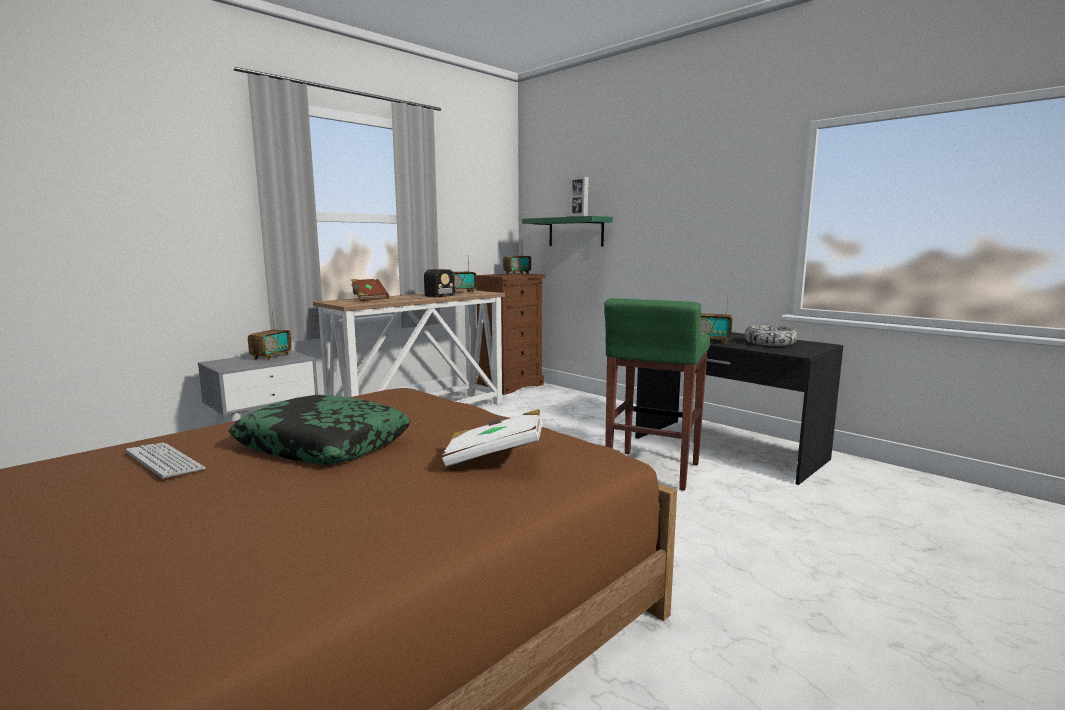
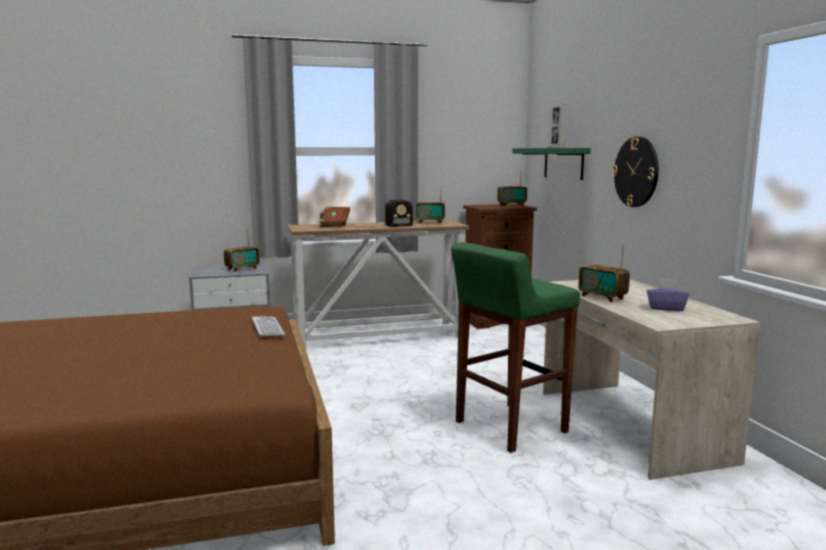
camera: 30 degrees right, 0 degrees up
keyboard [126,443,206,479] -> keyboard moved to [252,316,285,337]
pillow [228,395,411,465] -> none
white book [442,409,543,467] -> none
black desk [635,332,843,485] -> beige desk [543,279,760,480]
bowl [744,325,798,346] -> purple tissue box [647,278,689,311]
none -> wall clock [612,137,659,207]

